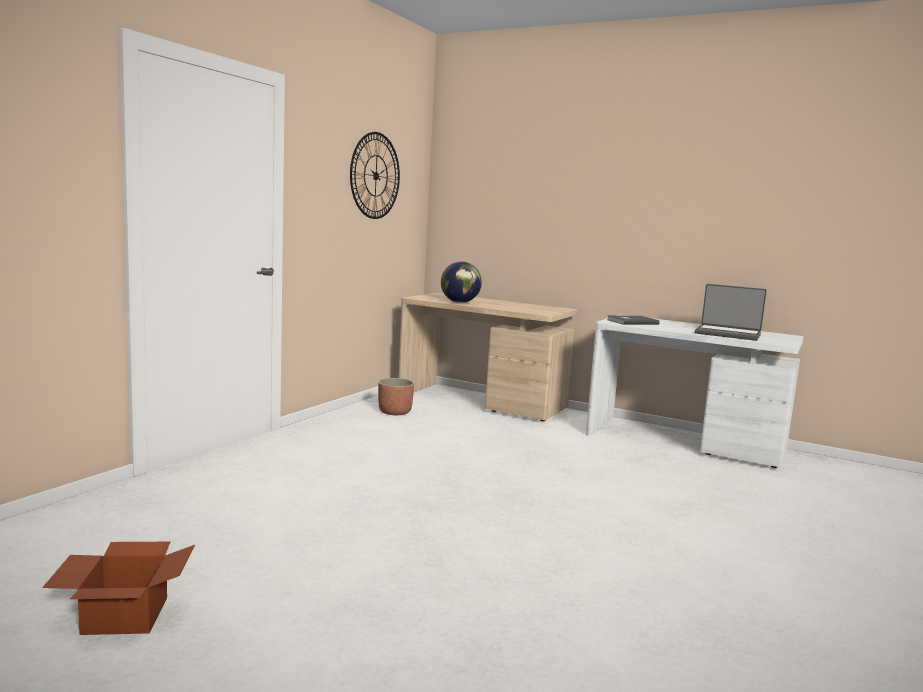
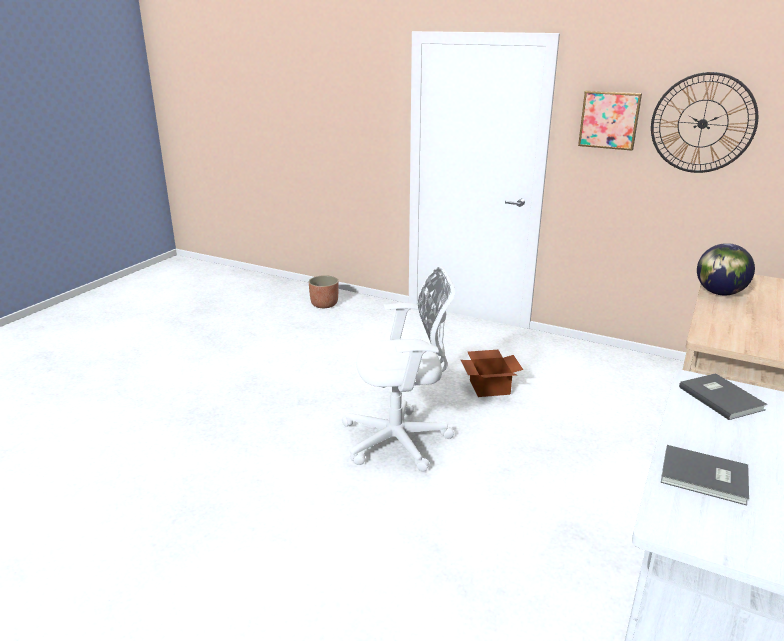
camera: 90 degrees right, 15 degrees up
cardboard box [42,542,195,635] -> cardboard box moved to [461,350,523,397]
planter [378,378,414,415] -> planter moved to [309,275,338,308]
laptop [695,284,767,341] -> grey book [661,445,749,506]
none -> white office chair [342,266,455,471]
none -> picture [578,90,642,151]

